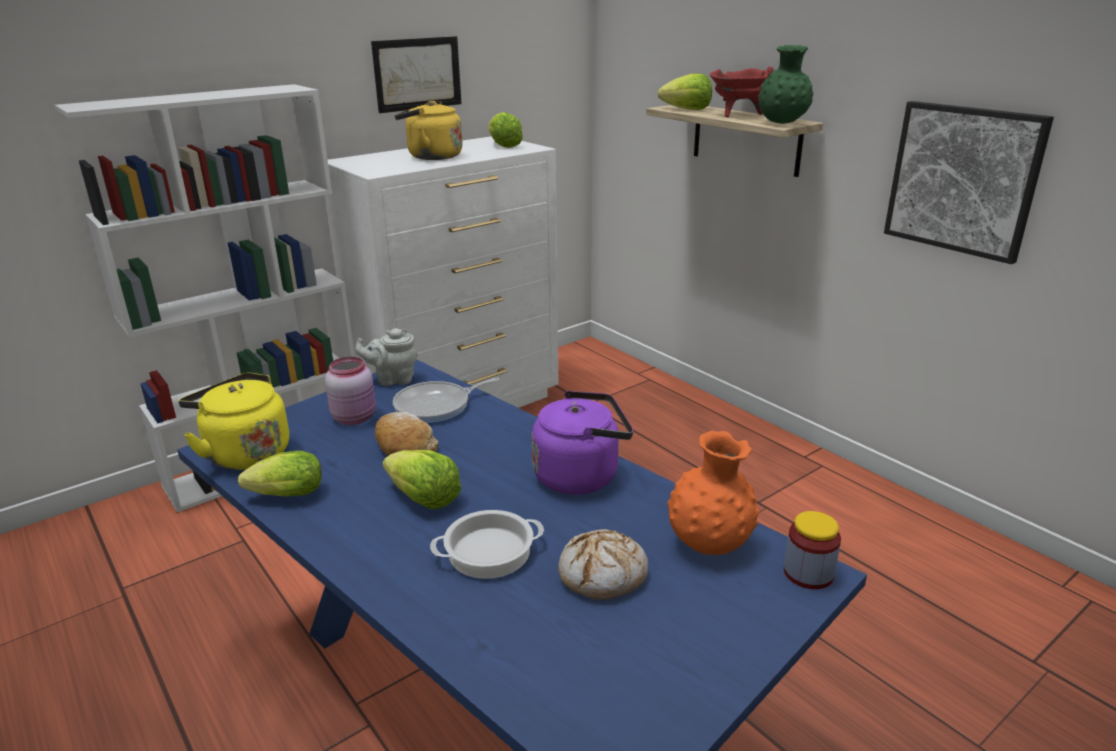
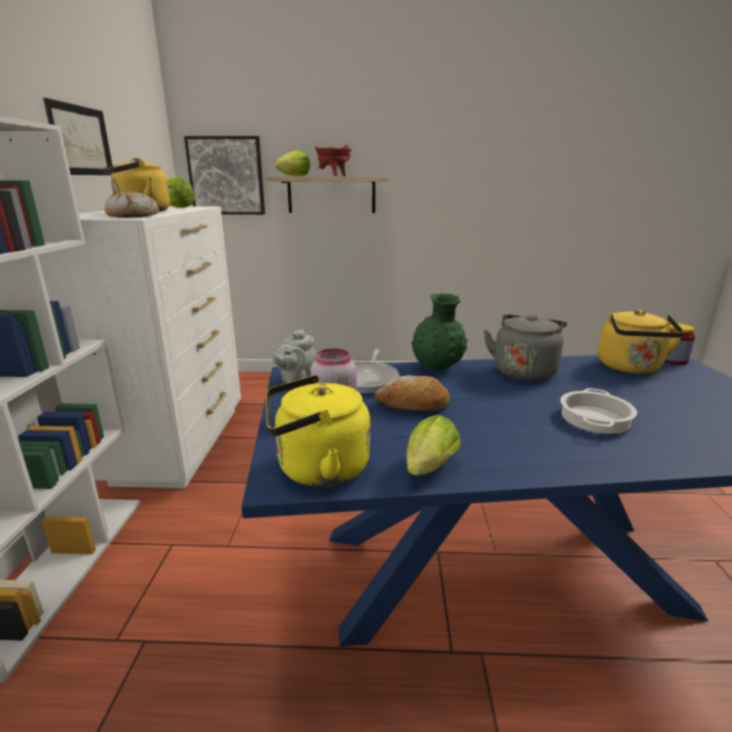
camera: 50 degrees left, 5 degrees down
lettuce [382,450,461,509] -> none
purple kettle [532,391,633,495] -> grey kettle [484,314,567,381]
bread [558,529,648,600] -> bread moved to [105,192,159,218]
orange vase [667,431,759,555] -> yellow kettle [598,309,684,374]
green vase [758,45,813,124] -> green vase moved to [411,293,468,370]
picture [884,101,1054,264] -> picture moved to [184,136,265,215]

